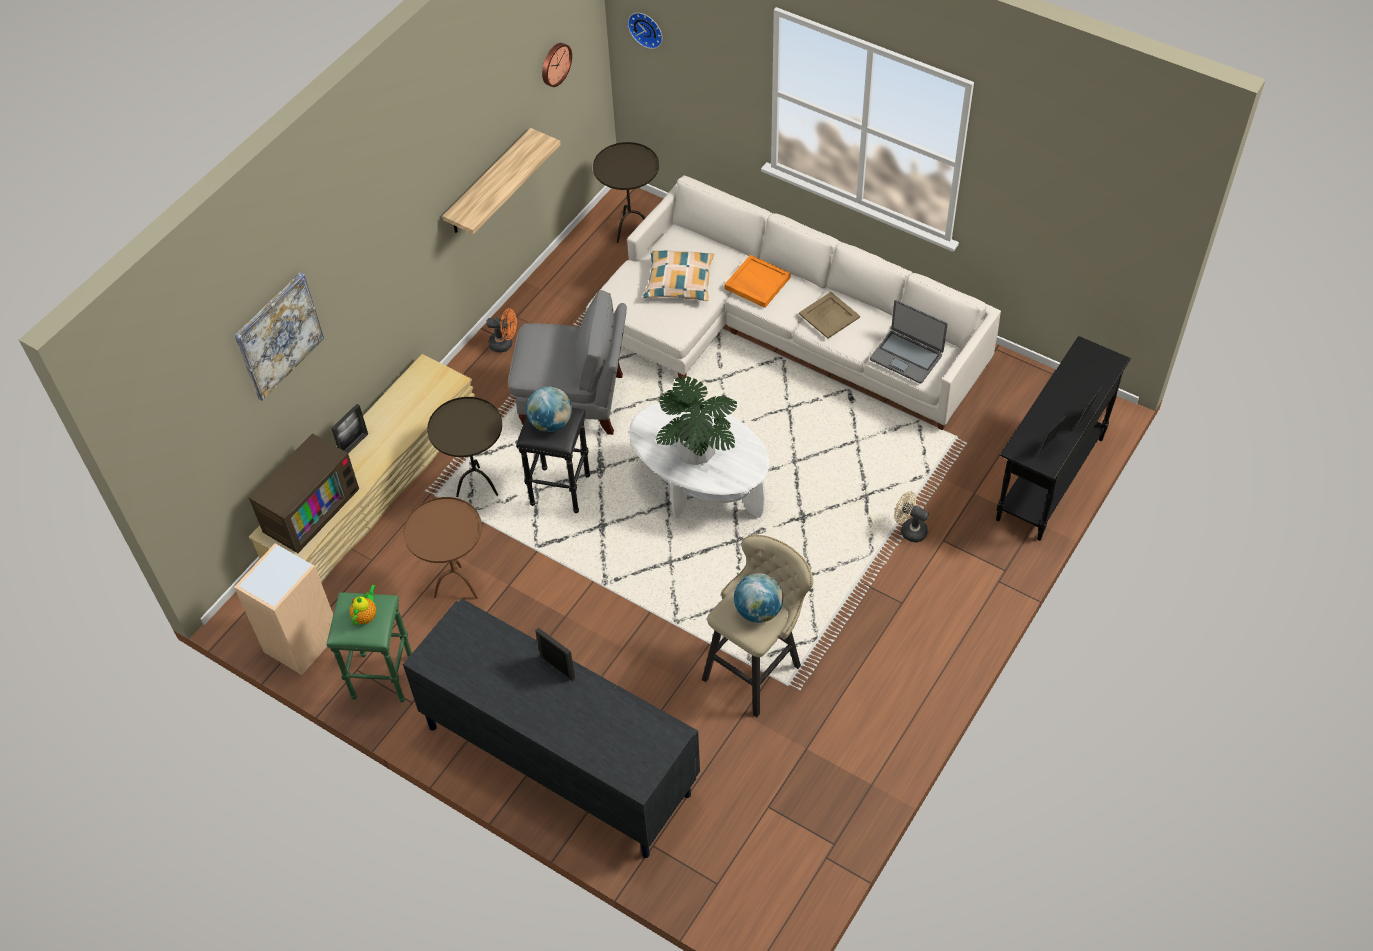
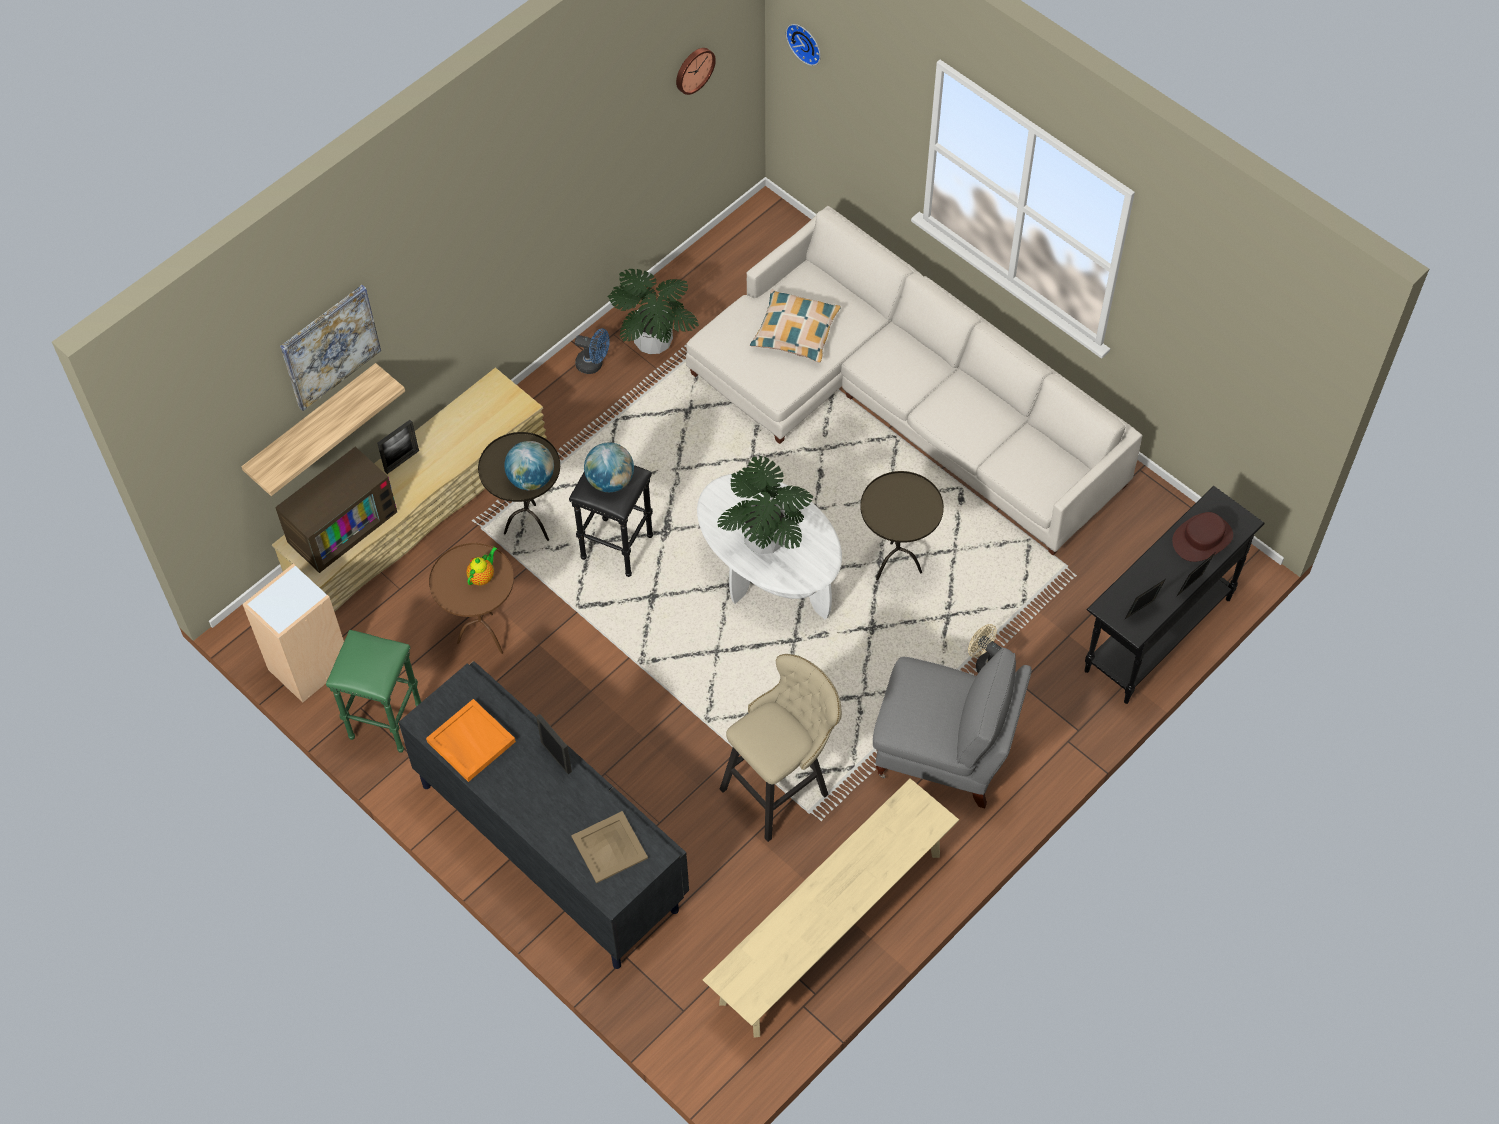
camera: 10 degrees right, 5 degrees up
teapot [350,584,376,625] -> teapot moved to [466,547,497,585]
shelf [443,128,561,234] -> shelf moved to [241,363,405,496]
orange fan [486,308,517,352] -> blue fan [575,328,610,374]
grey armchair [508,290,627,435] -> grey armchair moved to [873,648,1032,808]
brown side table [593,142,659,243] -> brown side table moved to [860,471,944,580]
orange tray [724,255,791,308] -> orange tray moved to [426,699,516,782]
globe [734,573,783,623] -> globe moved to [504,441,554,490]
beige tray [799,292,860,339] -> beige tray moved to [571,811,648,883]
laptop [870,300,948,384] -> none
none -> potted plant [608,269,699,354]
none -> beige bench [703,778,959,1038]
none -> brown hat [1172,512,1233,562]

